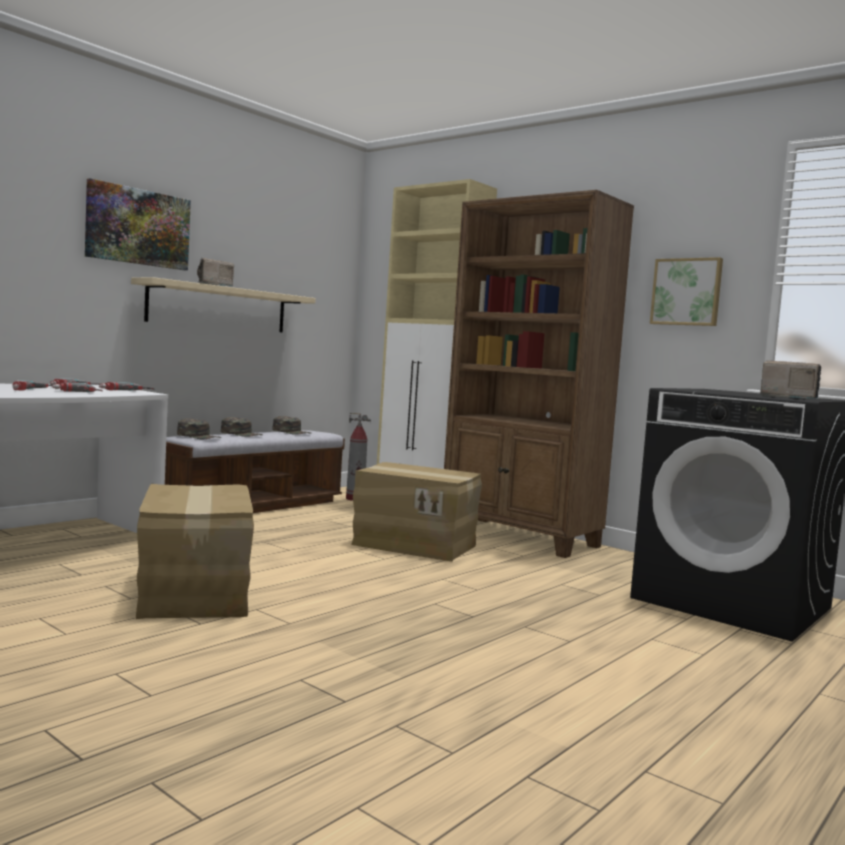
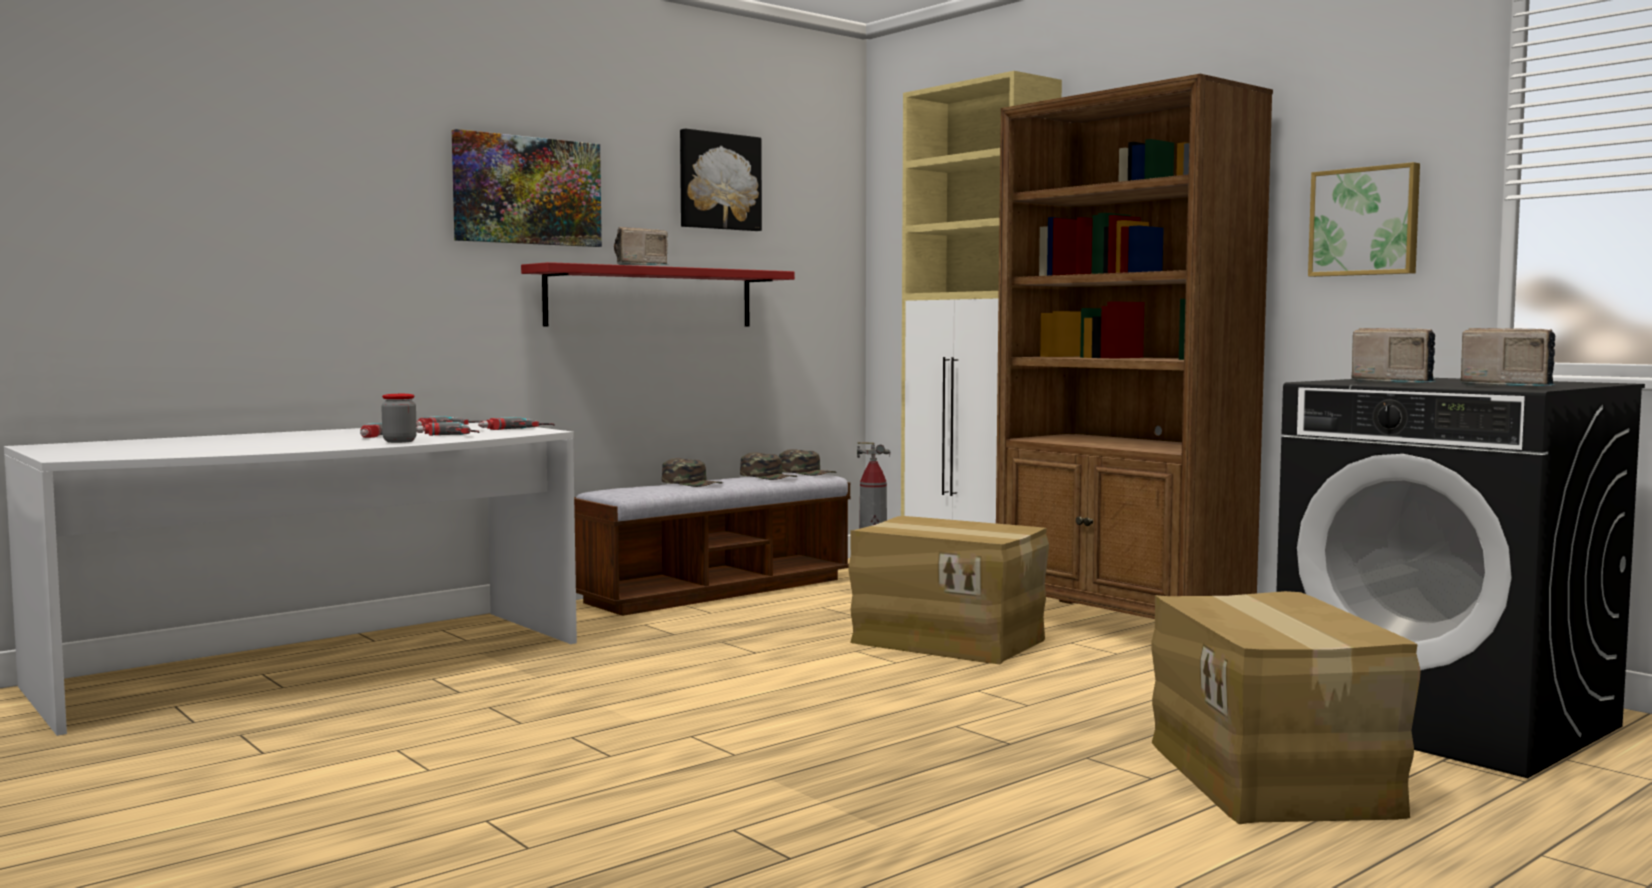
camera: 10 degrees right, 0 degrees up
beige shelf [131,277,316,332] -> red shelf [521,262,795,327]
cardboard box [136,484,254,619] -> cardboard box moved to [1151,591,1421,824]
green cap [177,418,221,439] -> green cap moved to [779,449,836,476]
none -> jar [381,394,417,443]
none -> picture [680,129,762,231]
none -> radio [1351,328,1437,383]

